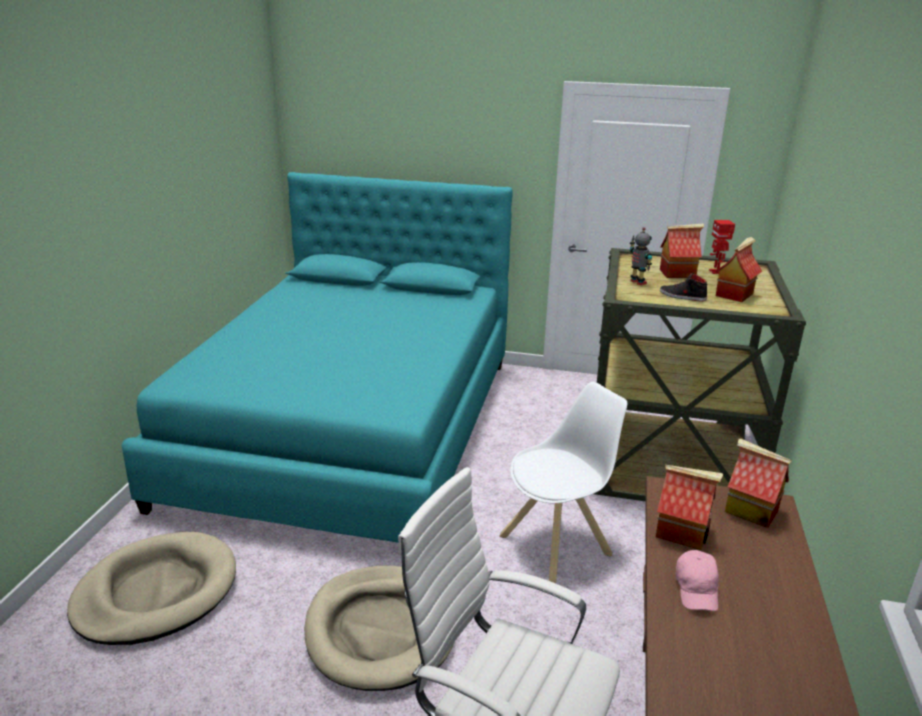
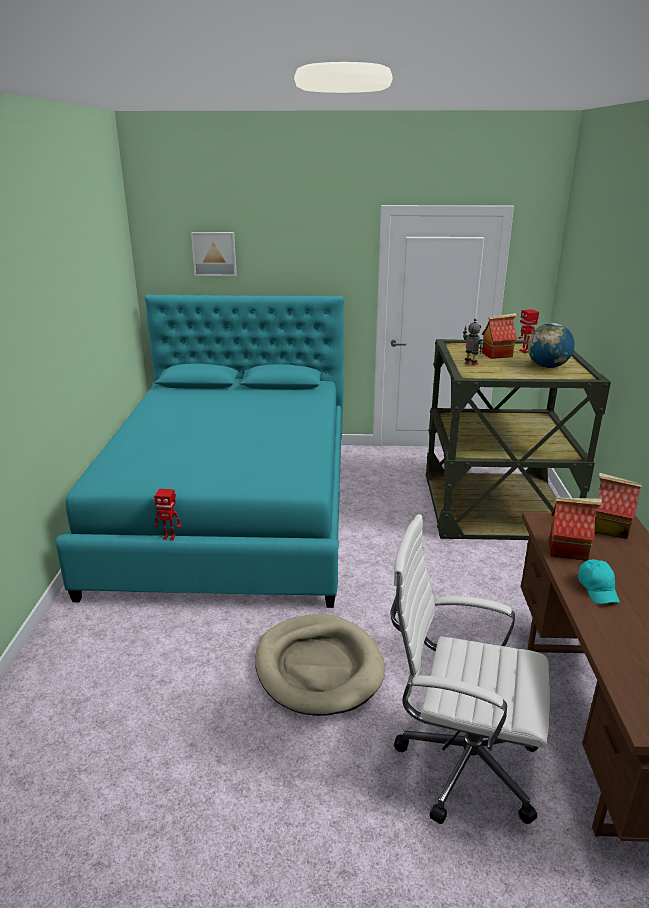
camera: 10 degrees left, 0 degrees up
beige dog bed [67,532,236,645] -> none
white chair [499,382,627,583] -> none
black shoe [660,273,708,302] -> none
pink cap [675,550,719,612] -> turquoise cap [578,559,620,604]
toy house [715,237,762,302] -> globe [528,323,575,368]
none -> toy robot [154,489,181,540]
none -> picture [191,232,237,276]

